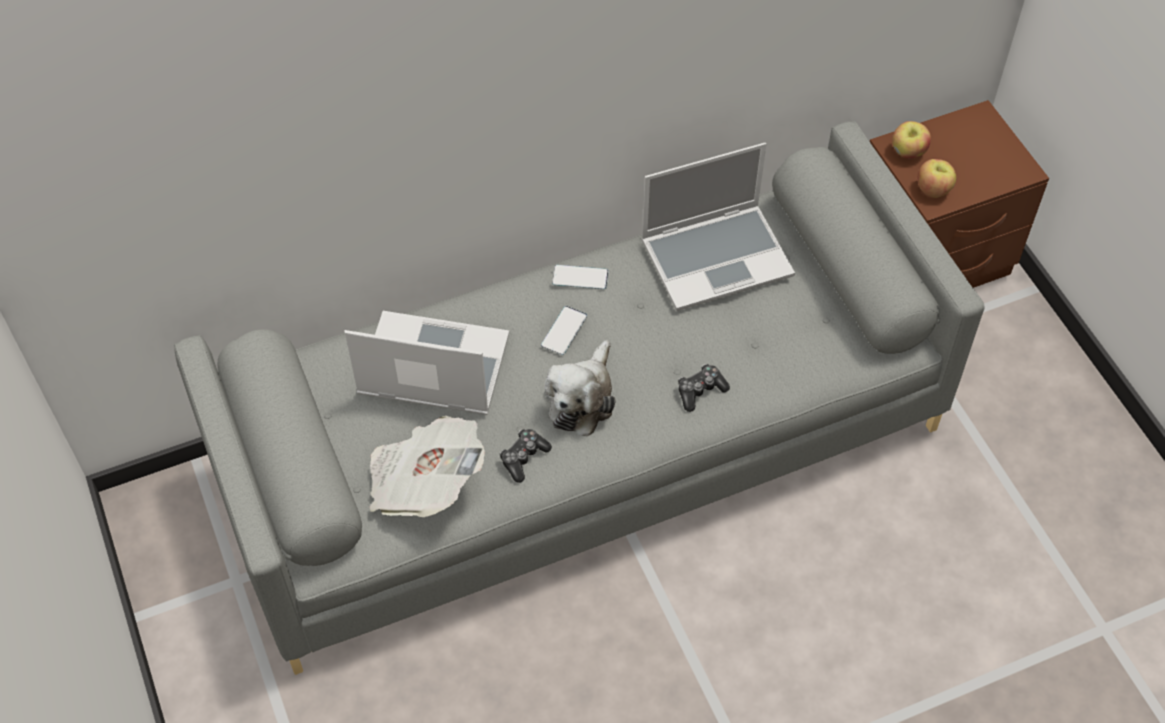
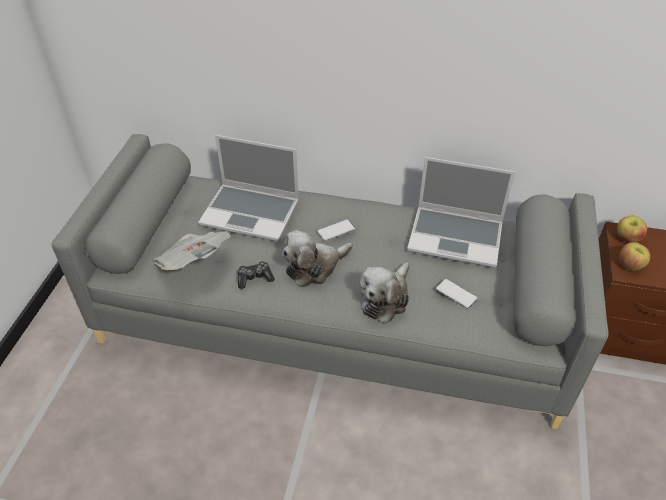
camera: 35 degrees right, 10 degrees down
laptop [345,311,509,415] -> laptop turned 150 degrees clockwise [198,135,299,242]
phone [552,265,609,289] -> phone moved to [436,279,478,309]
game controller [678,364,730,412] -> plush toy [360,262,410,324]

